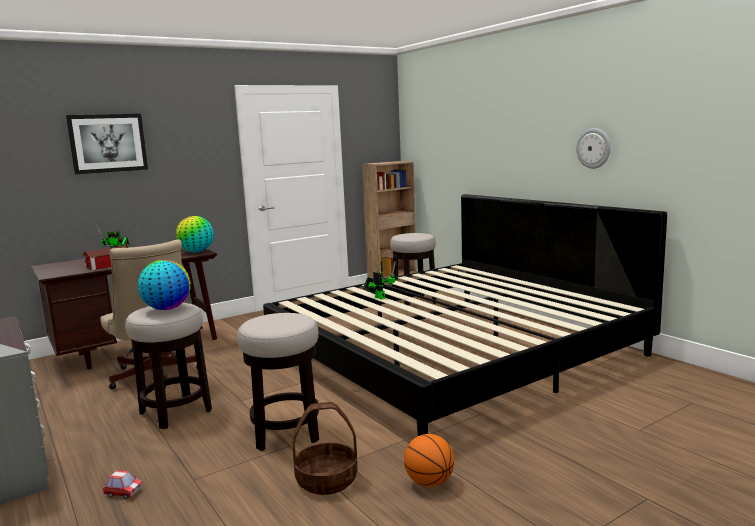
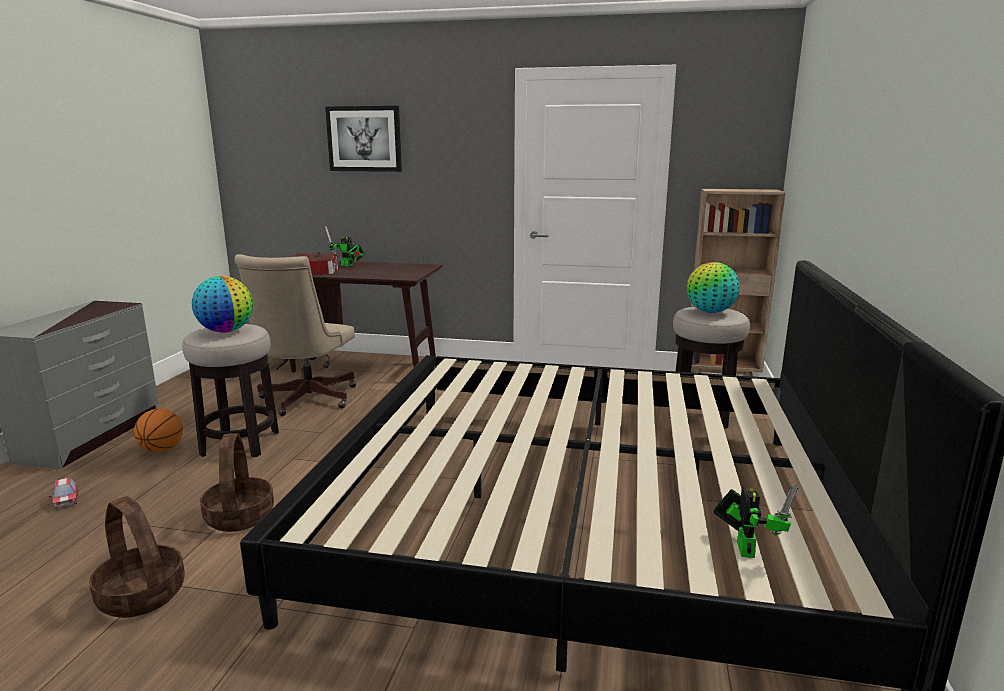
camera: 45 degrees right, 5 degrees up
globe [176,216,214,252] -> globe moved to [687,262,740,313]
stool [237,313,319,451] -> basket [200,433,274,532]
toy robot [363,261,396,300] -> toy robot moved to [714,484,798,558]
basketball [404,434,454,487] -> basketball moved to [134,409,183,452]
wall clock [576,128,611,169] -> none

